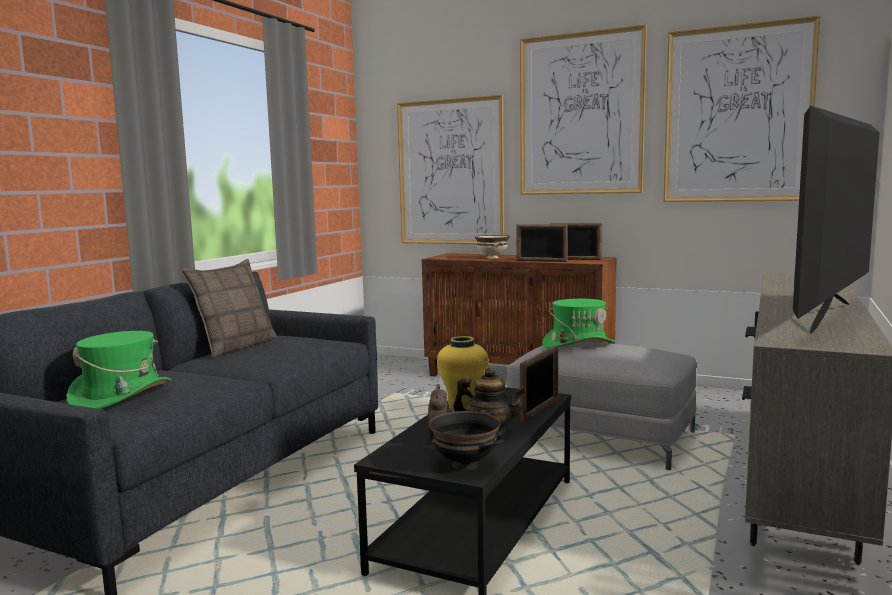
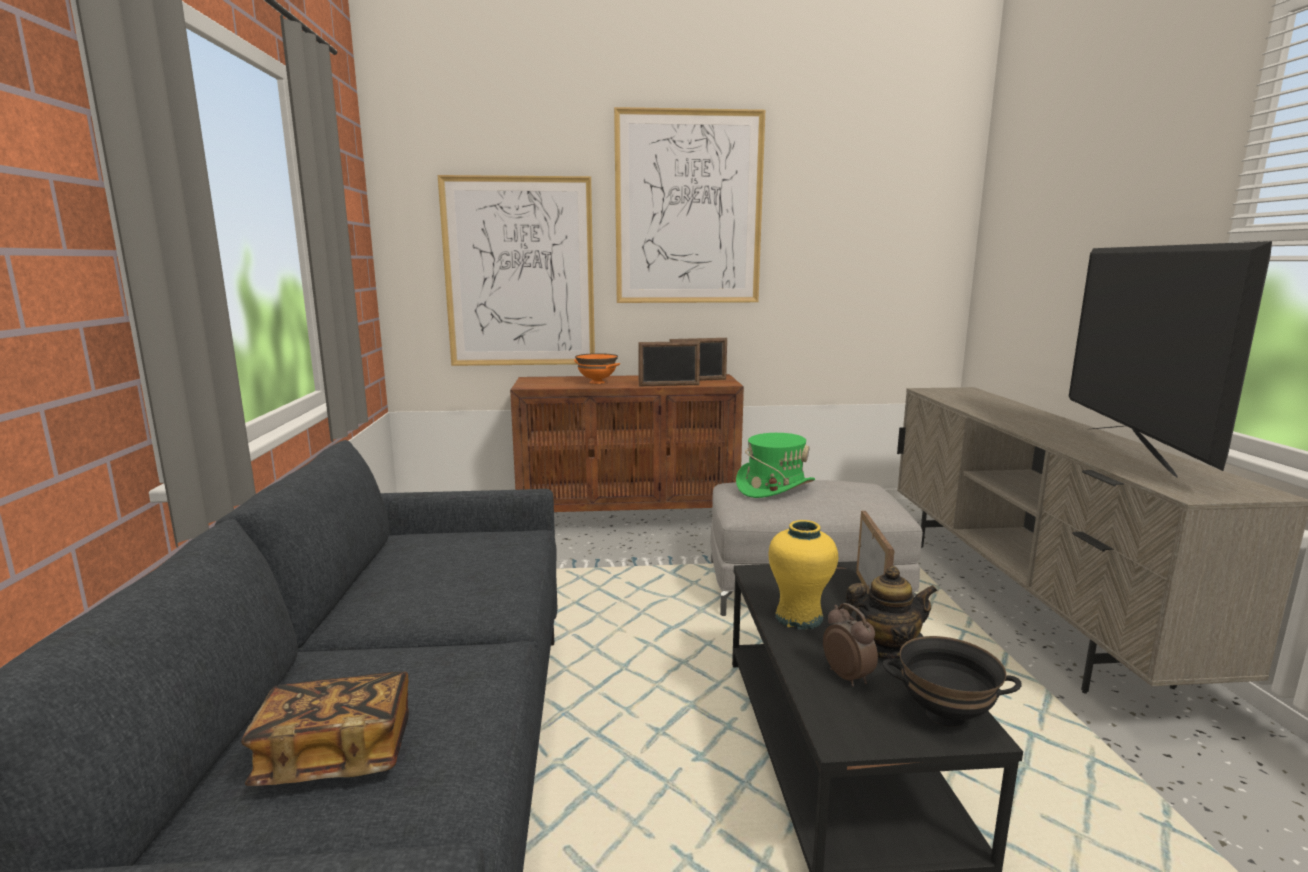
camera: 30 degrees left, 5 degrees up
green hat [67,331,171,409] -> book [241,671,409,786]
pillow [181,259,277,358] -> none
beige bowl [475,235,510,259] -> orange bowl [574,353,620,384]
picture [663,15,821,202] -> none

